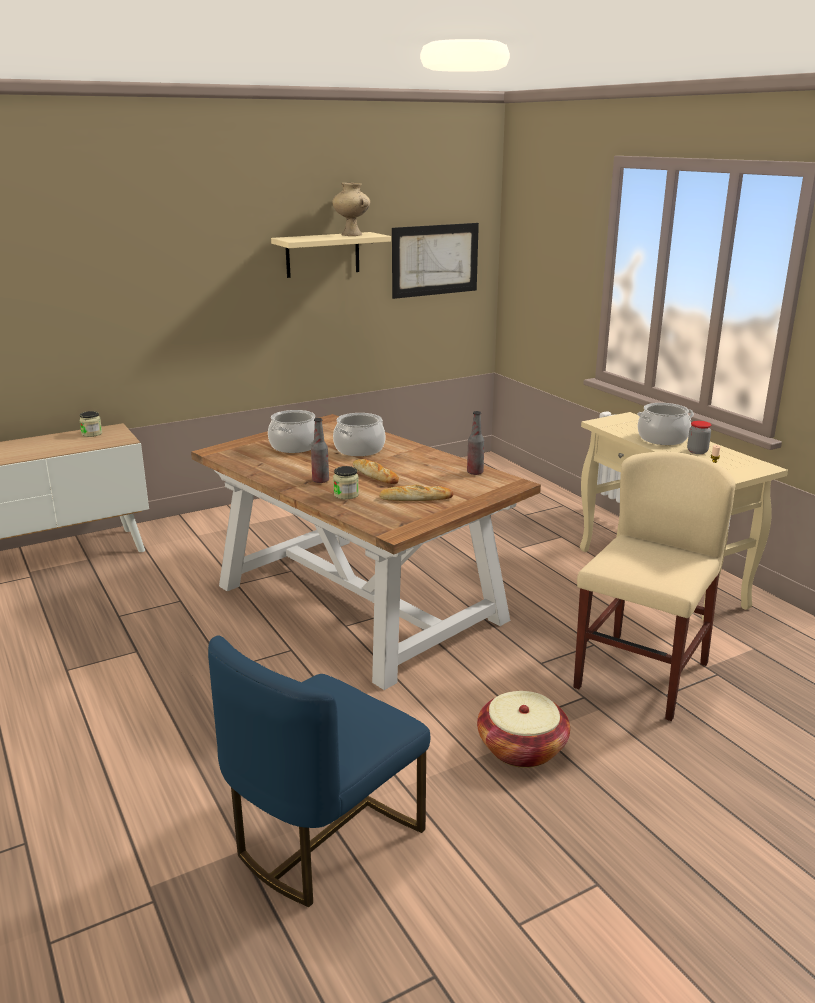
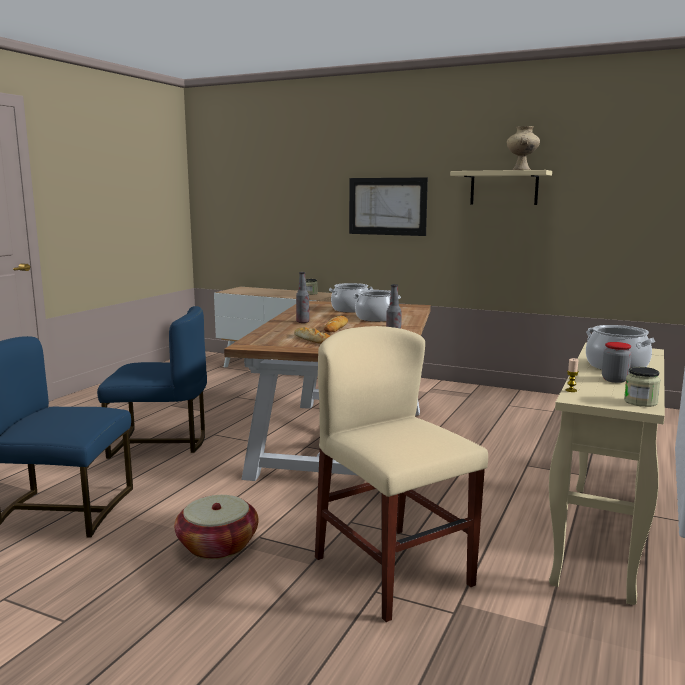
camera: 55 degrees right, 10 degrees down
jar [333,466,359,499] -> jar moved to [624,367,661,407]
picture [392,223,479,299] -> picture moved to [349,177,428,236]
beige chair [573,451,736,721] -> beige chair turned 120 degrees counterclockwise [315,326,488,622]
none -> blue chair [97,306,207,459]

